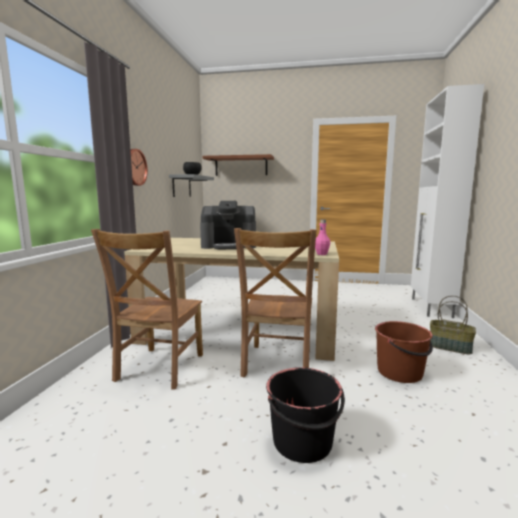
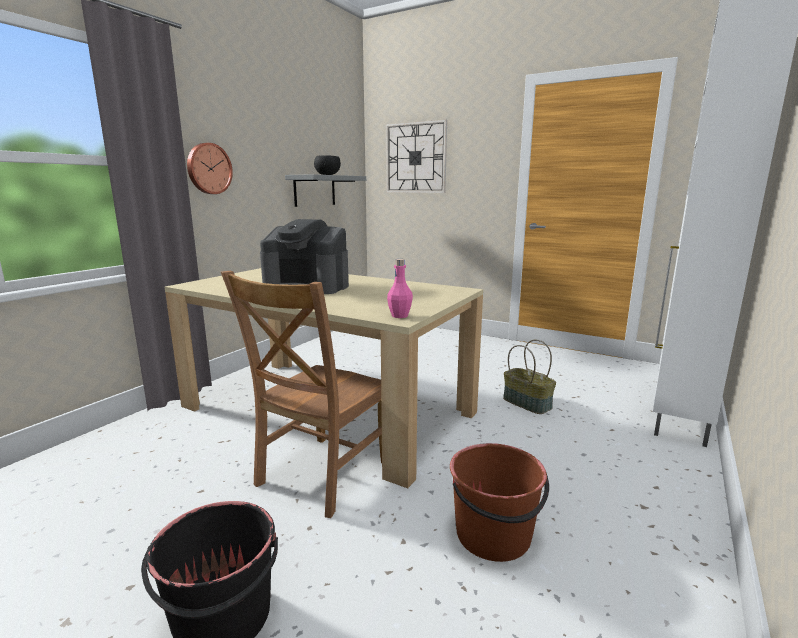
camera: 20 degrees right, 5 degrees up
brown chair [91,229,203,390] -> none
brown shelf [203,154,274,176] -> wall clock [386,120,447,193]
basket [430,295,476,355] -> basket moved to [503,339,556,414]

